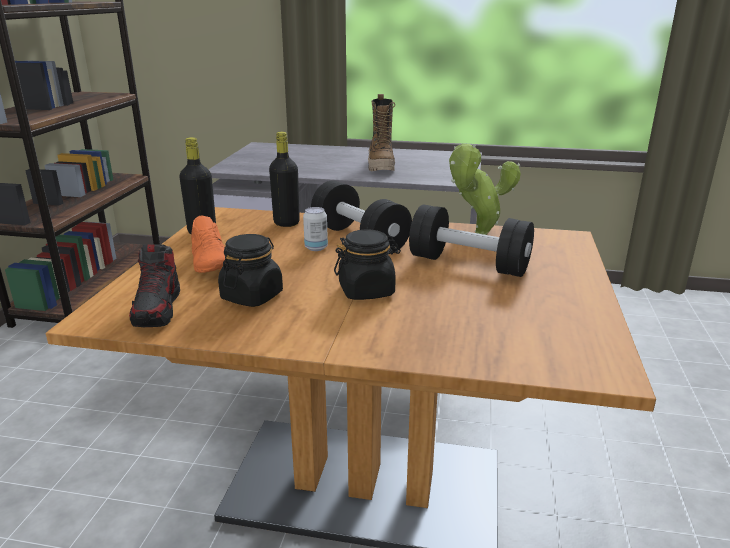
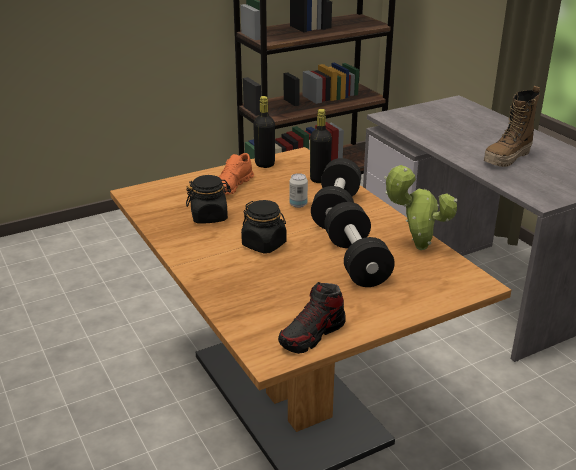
camera: 50 degrees right, 5 degrees up
shoe [129,244,180,327] -> shoe moved to [278,282,346,354]

